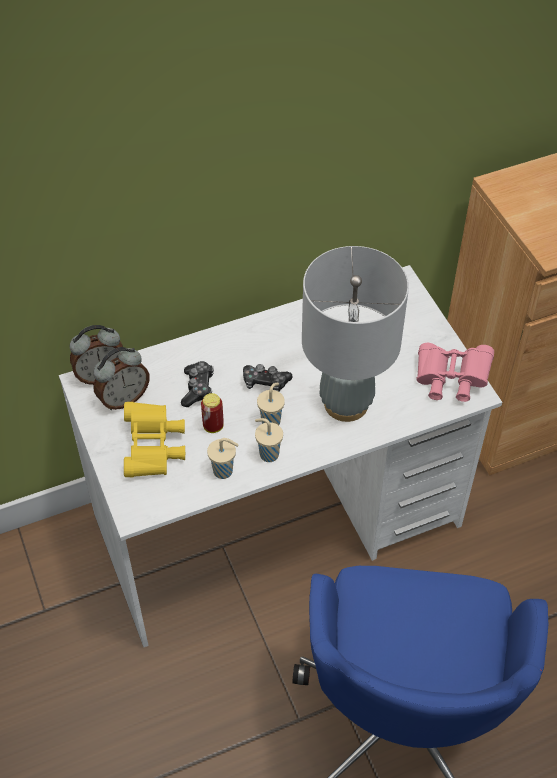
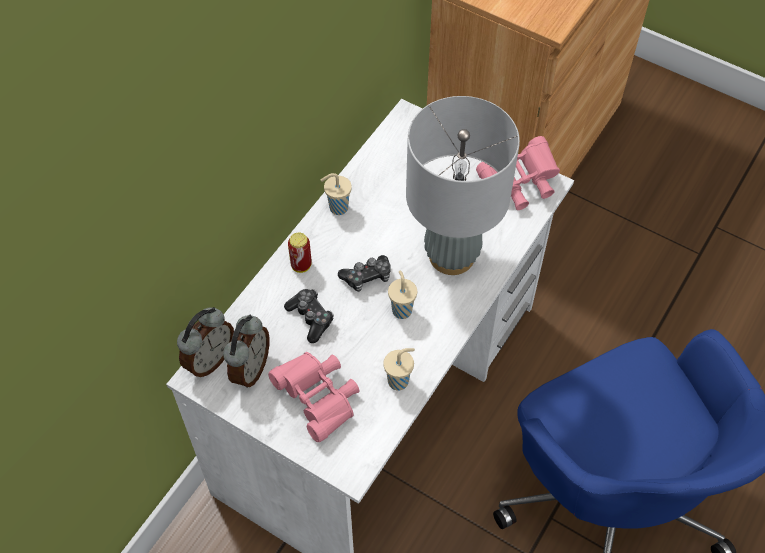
camera: 35 degrees left, 5 degrees up
yellow binoculars [124,402,185,477] -> pink binoculars [268,352,359,442]
can [201,393,224,433] -> can moved to [288,232,312,273]
beige cup [255,418,283,462] -> beige cup moved to [321,173,352,215]

